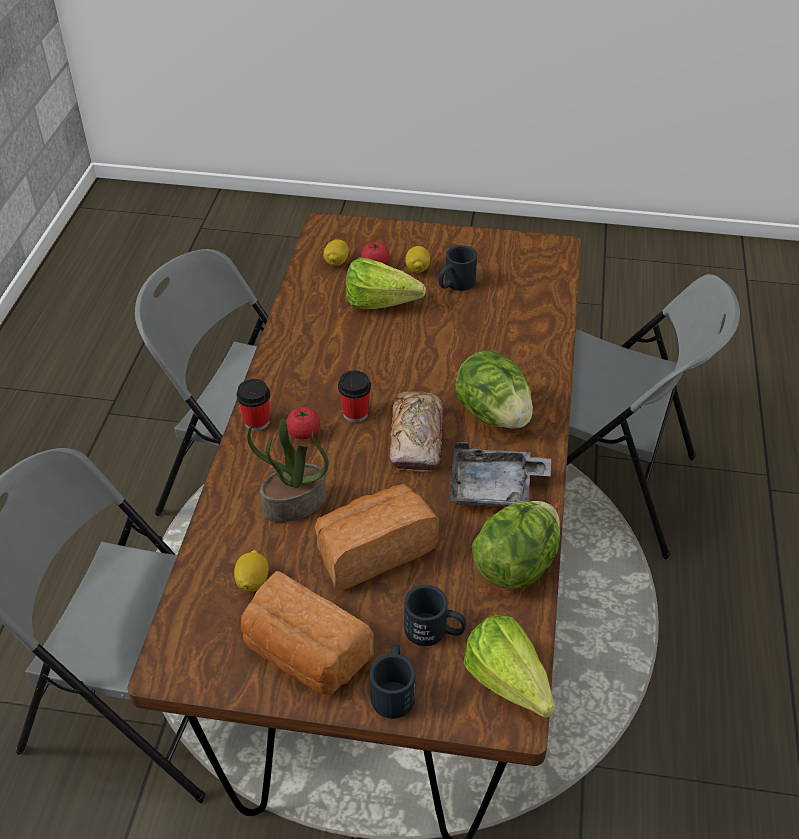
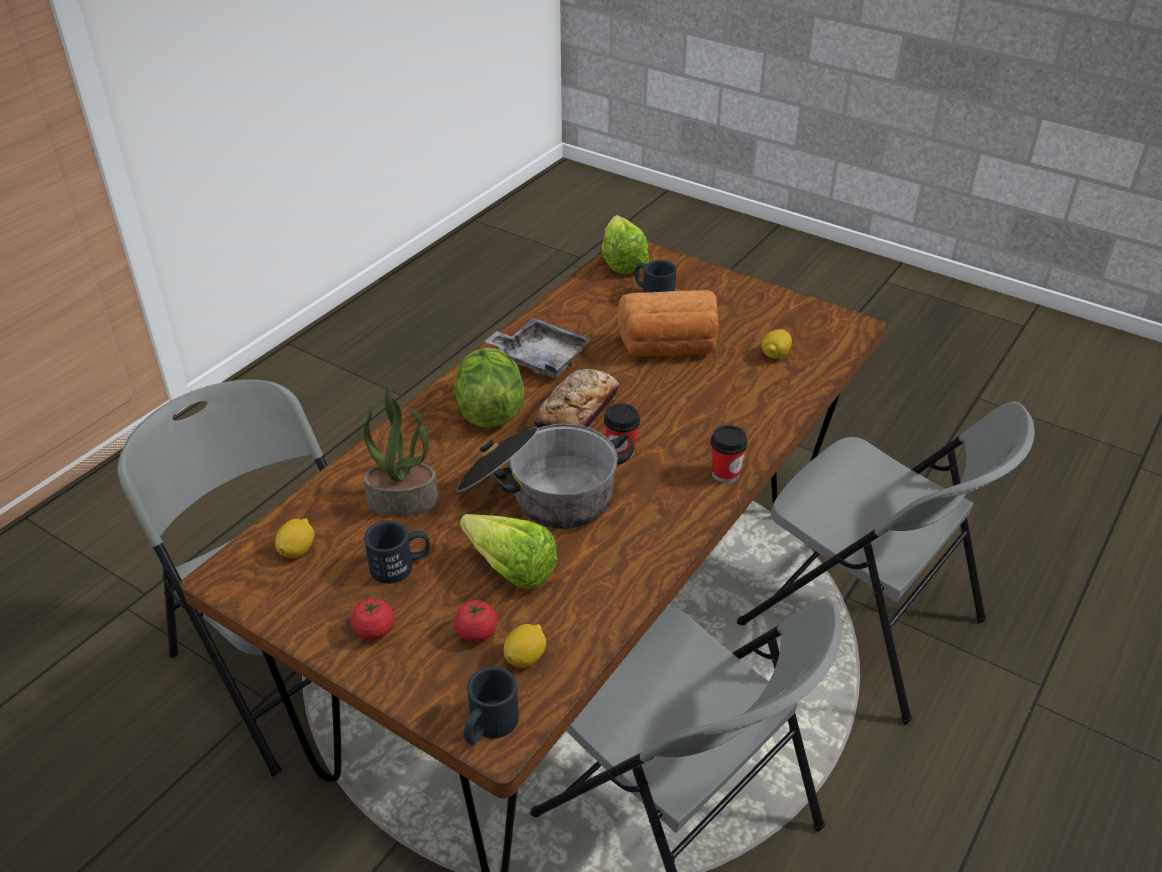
camera: 155 degrees left, 5 degrees down
bread [241,571,374,694] -> none
potted plant [247,419,329,522] -> potted plant moved to [363,386,438,517]
tomato [286,407,320,440] -> tomato moved to [351,598,395,640]
black mug [370,644,416,719] -> black mug moved to [464,666,519,745]
lemon [405,246,430,273] -> lemon moved to [275,518,314,558]
lettuce [471,501,560,589] -> none
none -> cooking pot [456,424,634,529]

